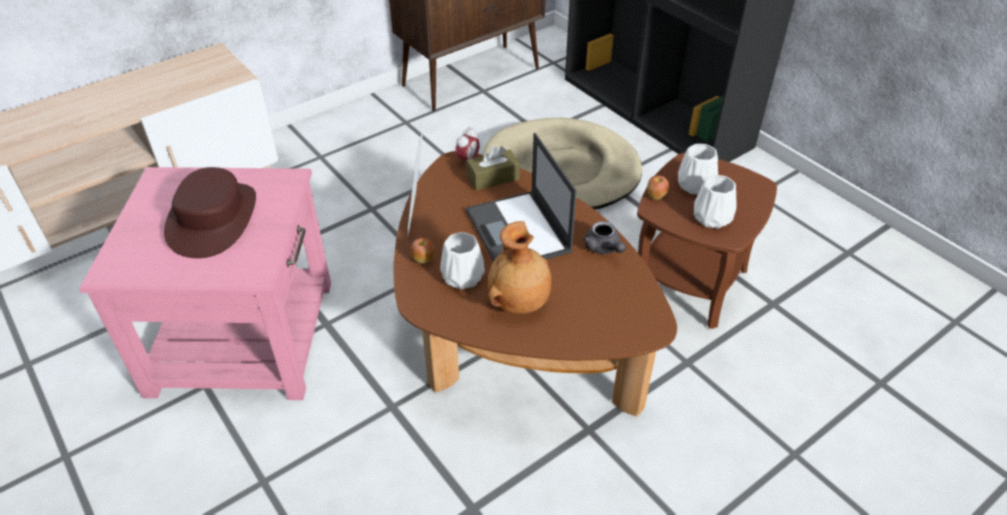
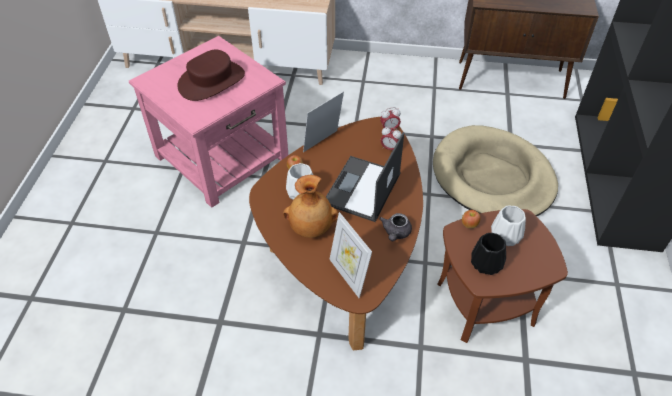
camera: 45 degrees right, 5 degrees up
brown tissue box [467,146,520,191] -> alarm clock [380,126,401,150]
white vase [694,175,736,229] -> black vase [471,233,506,275]
none -> picture frame [329,212,372,298]

